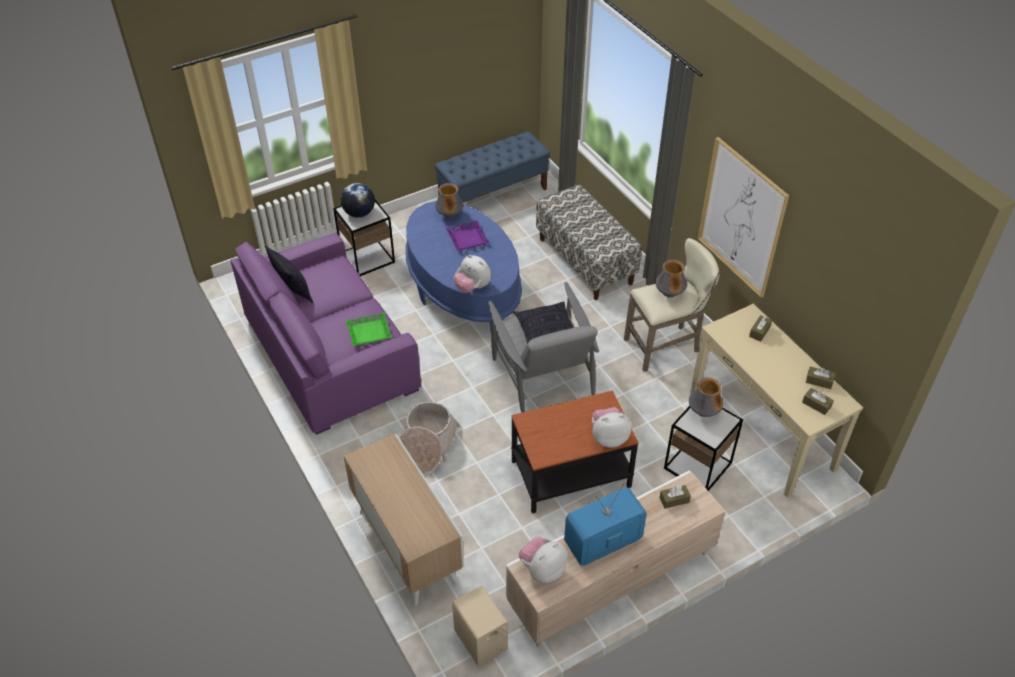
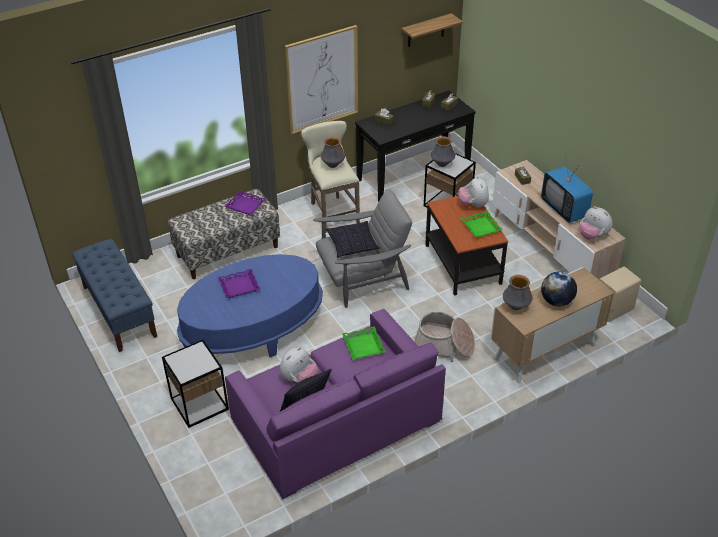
camera: 90 degrees left, 5 degrees down
globe [340,183,375,217] -> globe moved to [541,271,577,307]
vase [435,183,464,219] -> vase moved to [503,275,533,310]
plush toy [453,255,491,293] -> plush toy moved to [280,347,319,382]
beige console table [690,304,863,498] -> black console table [355,91,476,202]
none -> purple tray [225,190,266,215]
none -> shelf [402,13,463,47]
none -> green tray [460,211,503,238]

